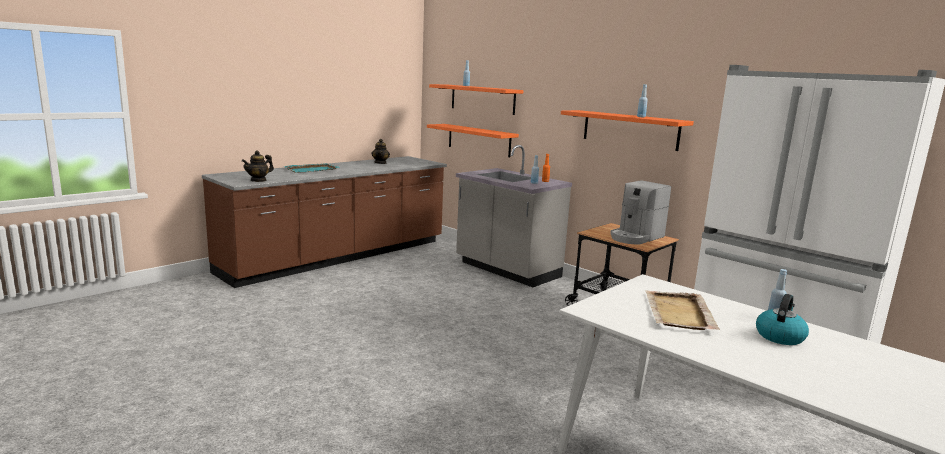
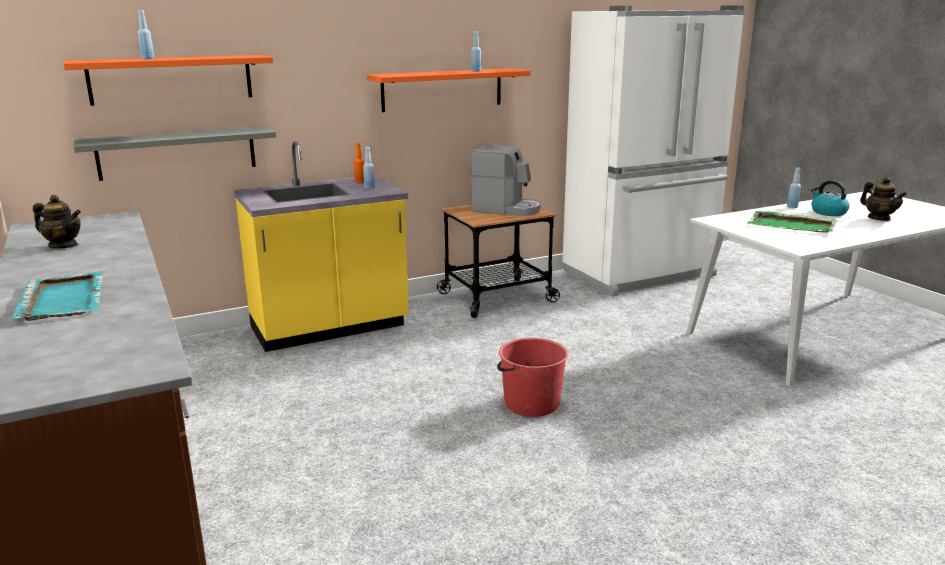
camera: 70 degrees left, 5 degrees up
teapot [242,150,274,182] -> teapot moved to [860,177,907,221]
orange shelf [427,124,519,157] -> grey shelf [74,126,276,181]
grey counter [456,145,572,287] -> yellow counter [233,141,409,352]
coffee machine [610,181,671,244] -> coffee machine turned 45 degrees counterclockwise [471,145,541,216]
beige tray [645,290,720,330] -> green tray [747,211,837,233]
none -> red bucket [497,338,568,417]

